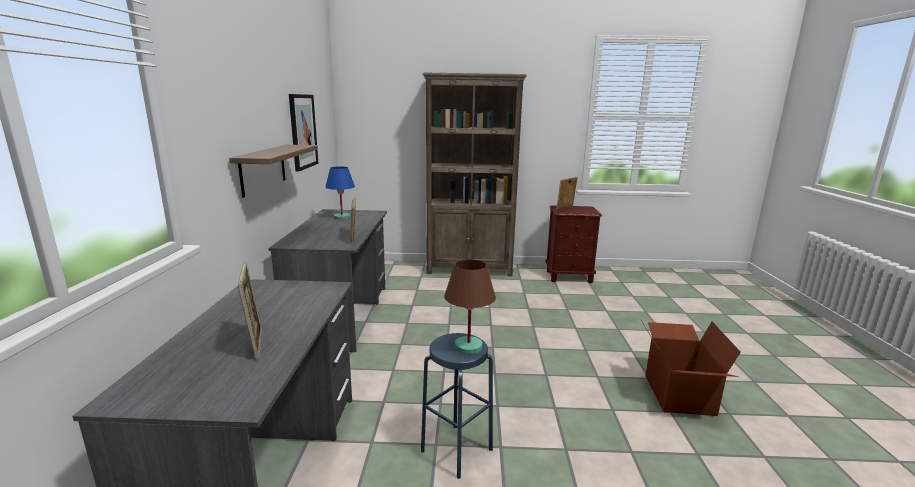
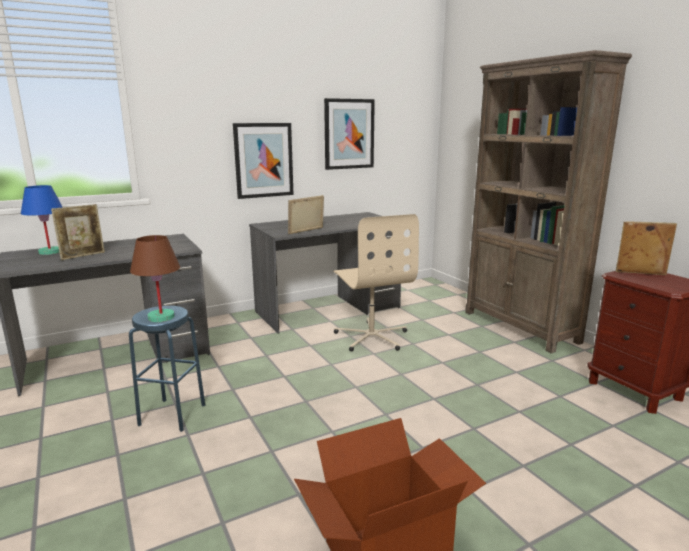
camera: 60 degrees right, 0 degrees up
shelf [229,144,318,198] -> picture [233,123,294,199]
blue table lamp [325,166,355,219] -> blue table lamp moved to [21,185,62,255]
none -> beige office chair [333,214,419,352]

